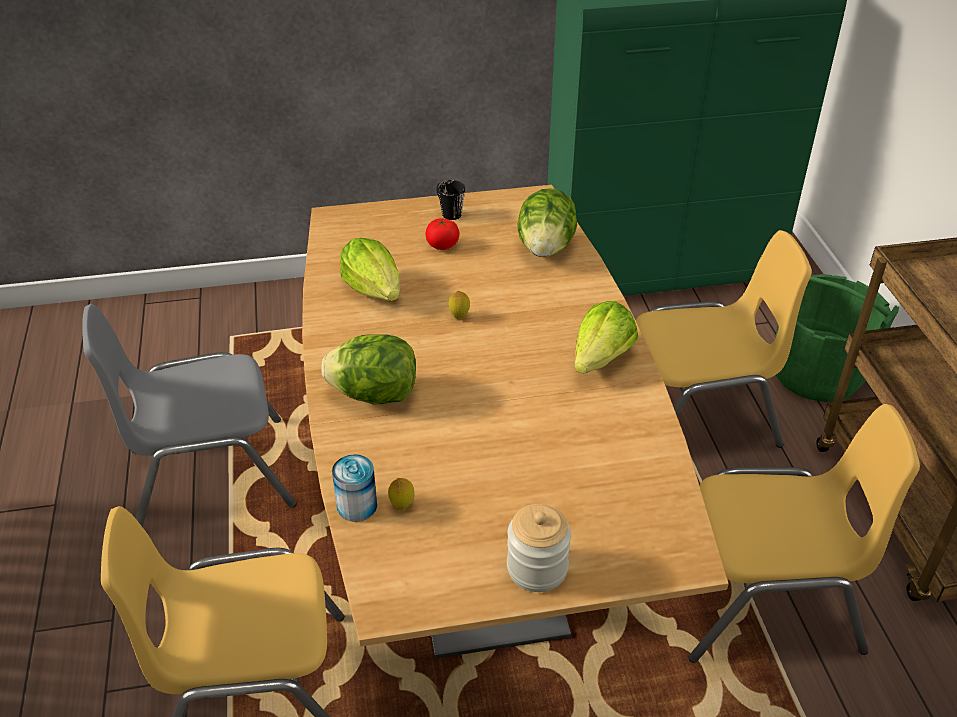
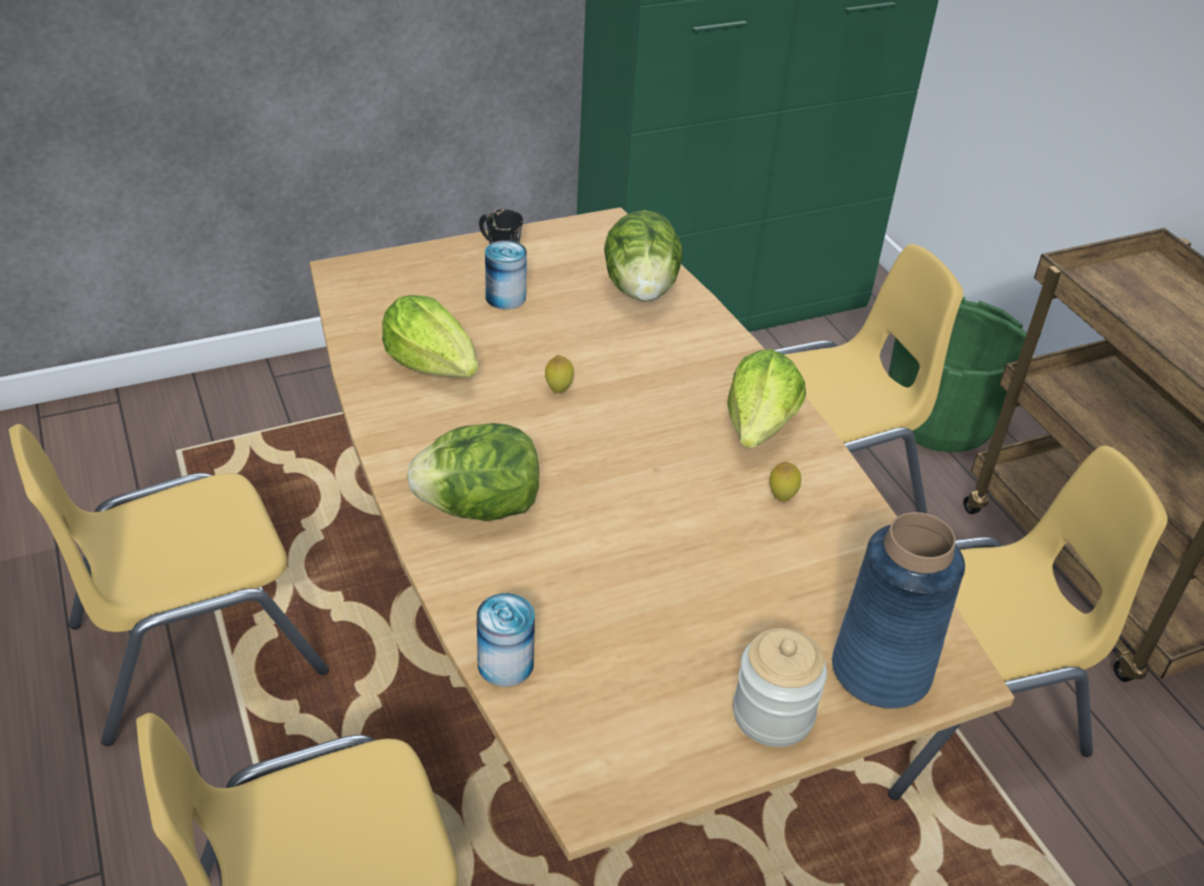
camera: 15 degrees left, 0 degrees up
grey chair [82,304,297,527] -> yellow chair [9,424,329,746]
lemon [388,478,415,510] -> lemon moved to [769,462,801,502]
tomato [426,218,459,250] -> can [485,240,527,309]
none -> blue vase [832,512,965,708]

